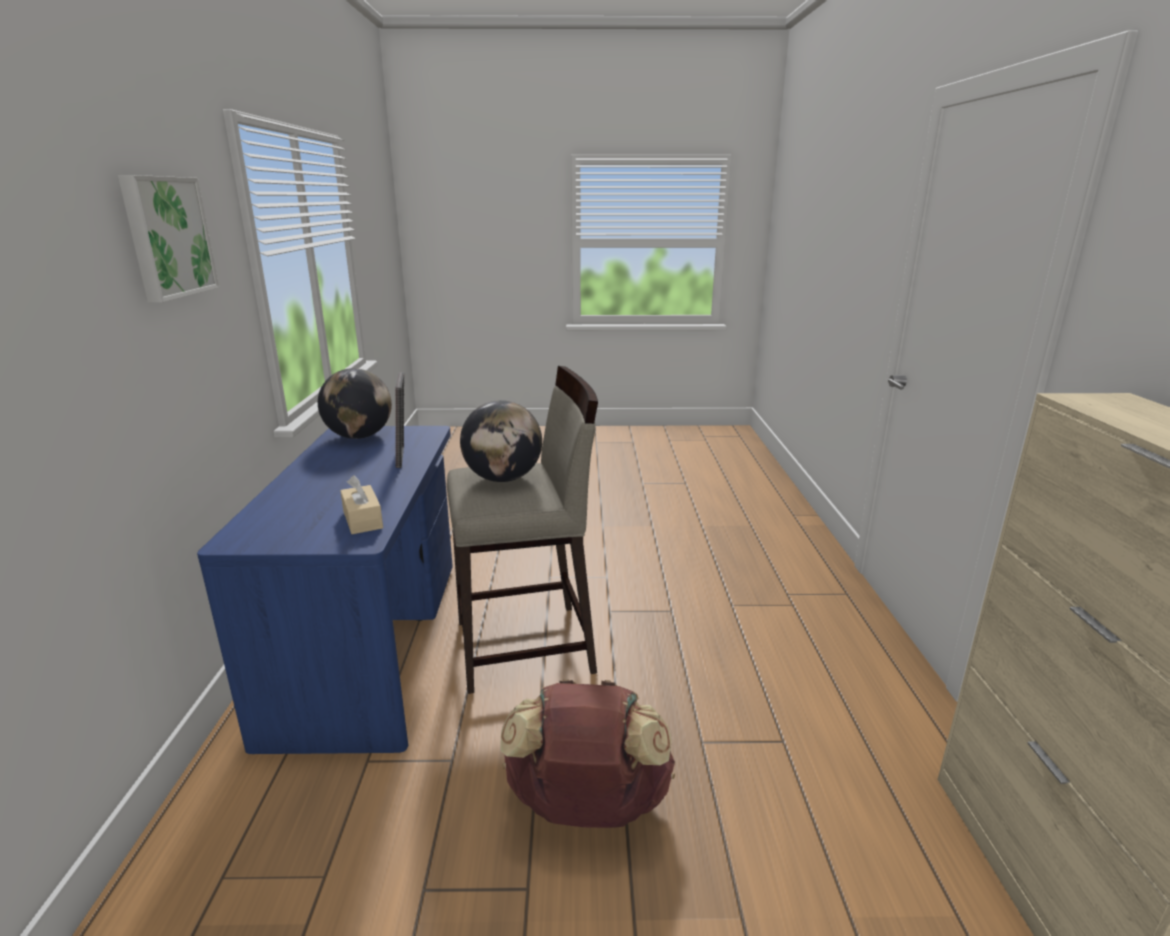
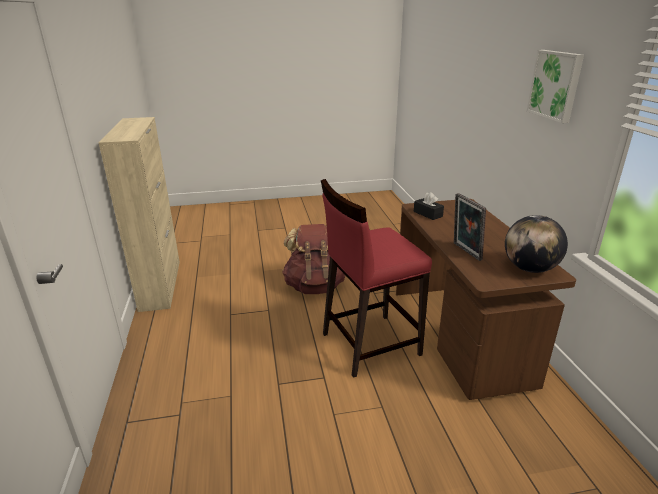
camera: 170 degrees right, 5 degrees up
blue desk [197,426,453,754] -> brown desk [396,199,576,400]
beige tissue box [340,475,383,534] -> black tissue box [414,192,444,220]
beige stool [447,366,598,694] -> red stool [321,179,432,378]
globe [460,400,542,482] -> none

